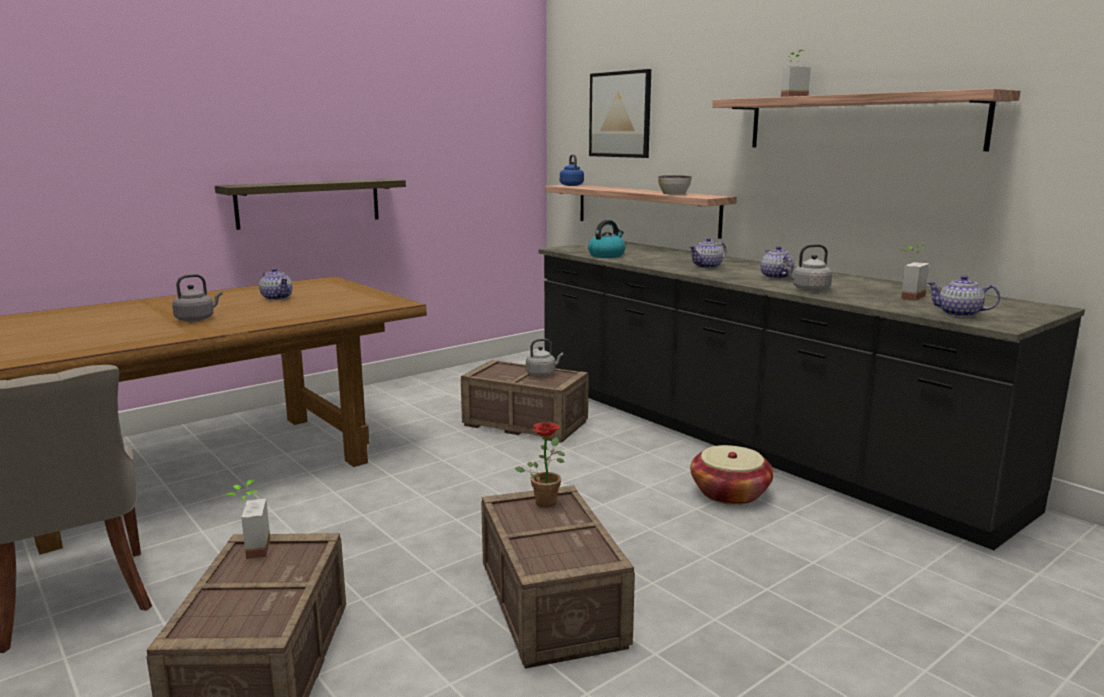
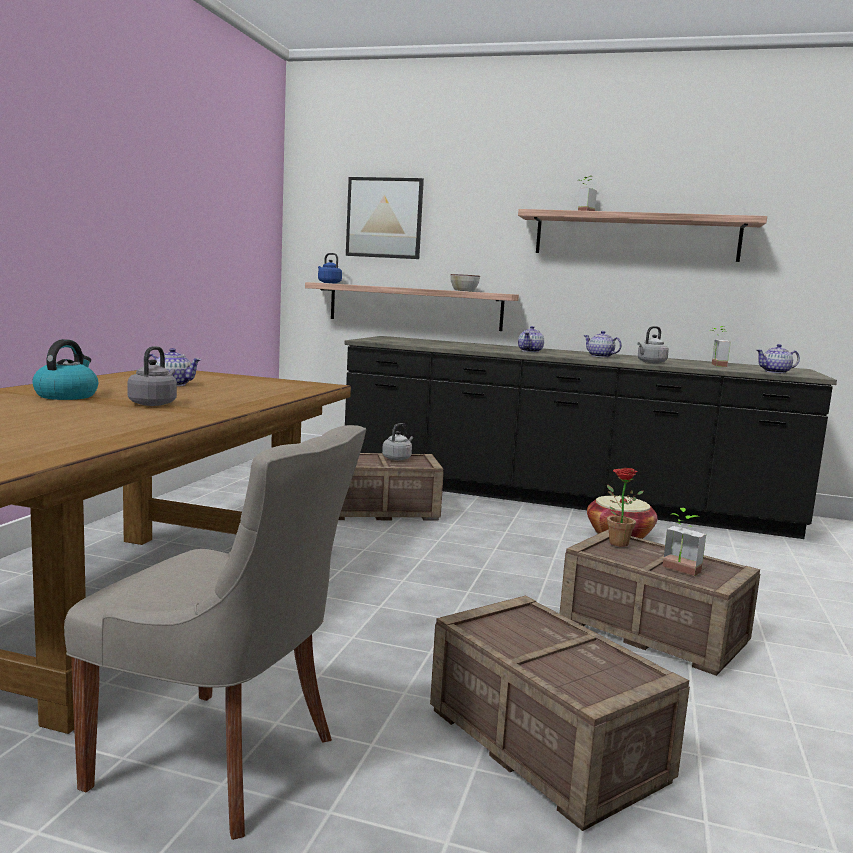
camera: 35 degrees left, 5 degrees down
shelf [215,179,406,230] -> none
potted plant [226,480,270,559] -> potted plant moved to [662,508,706,576]
kettle [588,220,625,258] -> kettle moved to [32,339,98,400]

